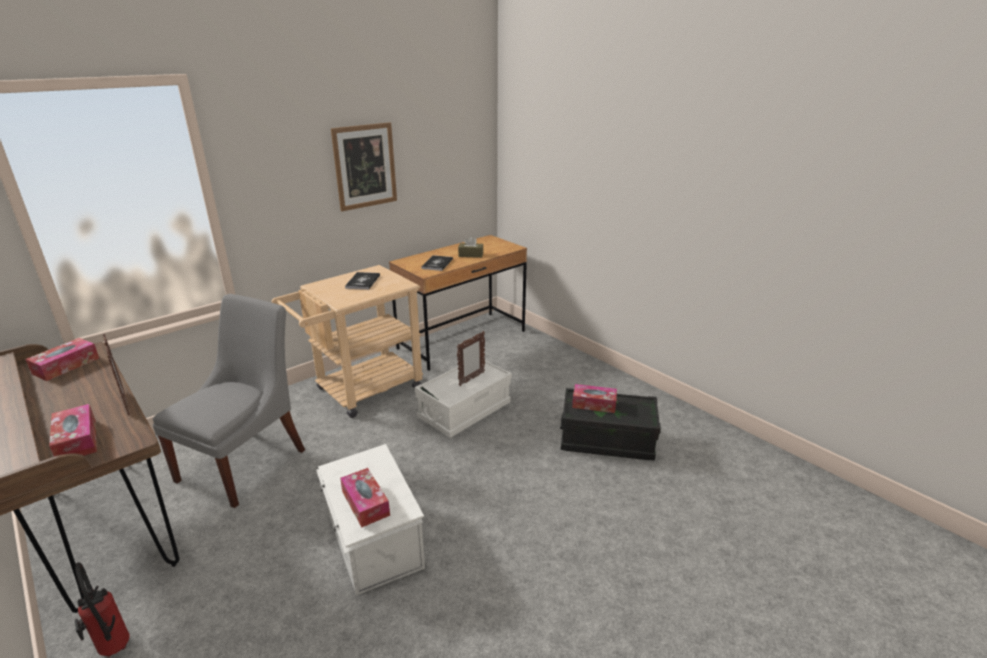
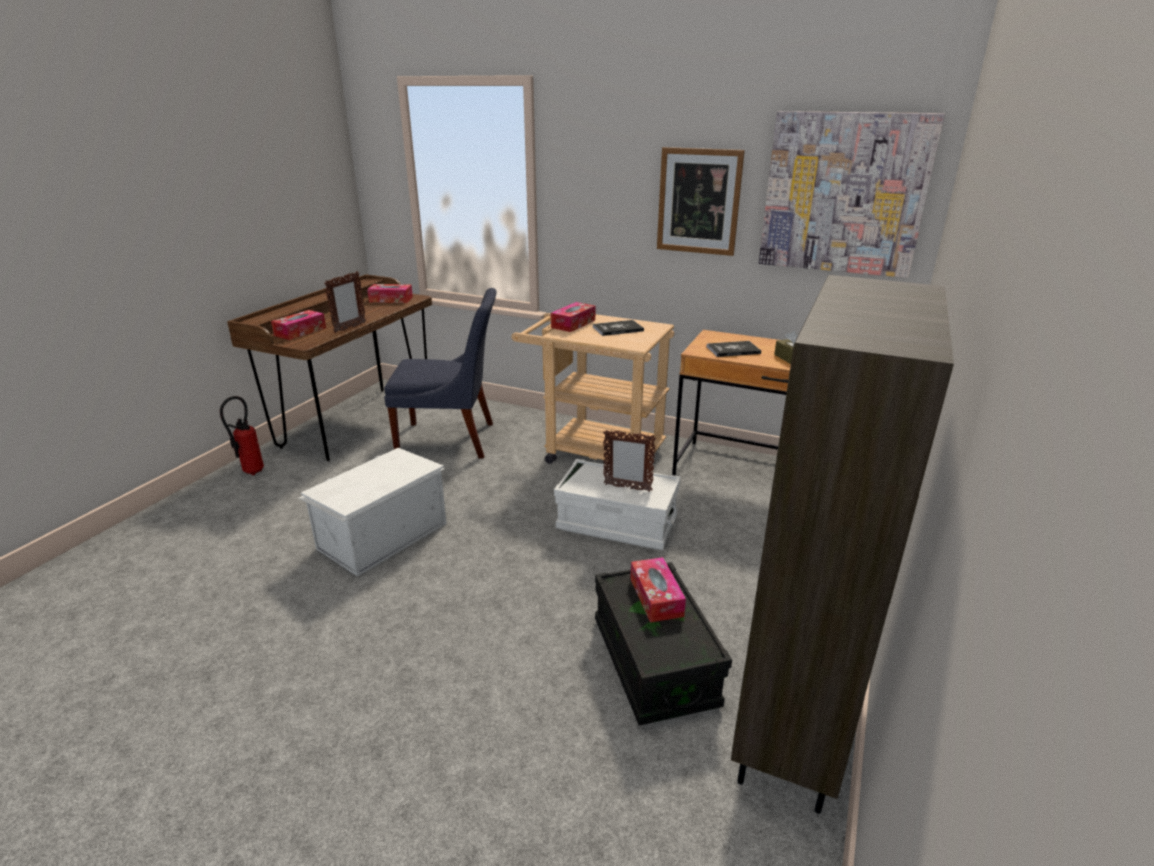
camera: 65 degrees right, 0 degrees up
grey chair [153,294,305,508] -> blue chair [384,288,497,459]
tissue box [340,468,390,527] -> tissue box moved to [551,302,595,332]
none -> brown bookcase [731,275,954,814]
none -> picture [759,111,945,278]

